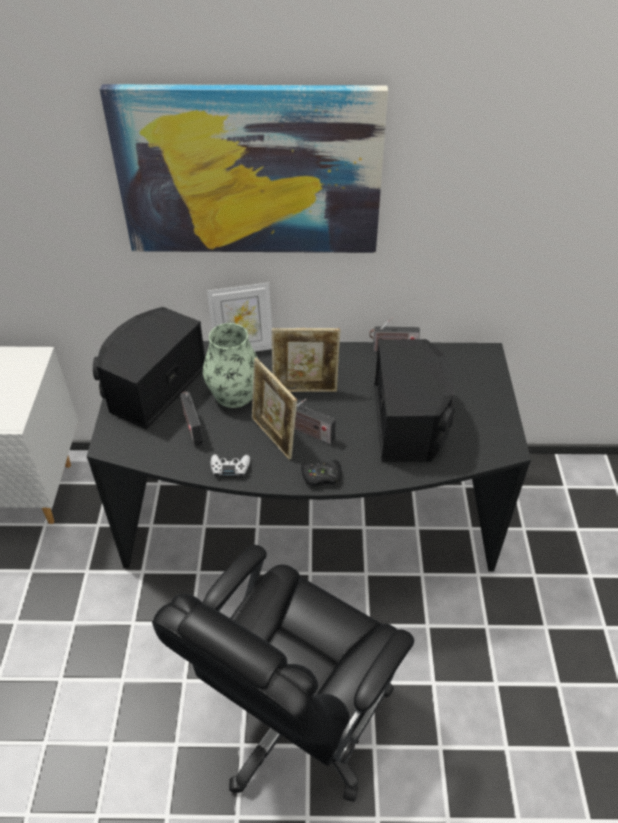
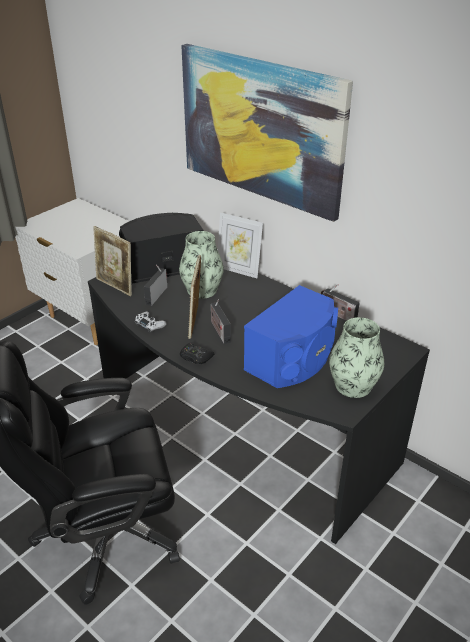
camera: 40 degrees right, 10 degrees down
picture frame [272,328,341,392] -> picture frame moved to [93,226,132,296]
black speaker [374,339,455,462] -> blue speaker [244,285,338,388]
none -> vase [329,317,384,398]

